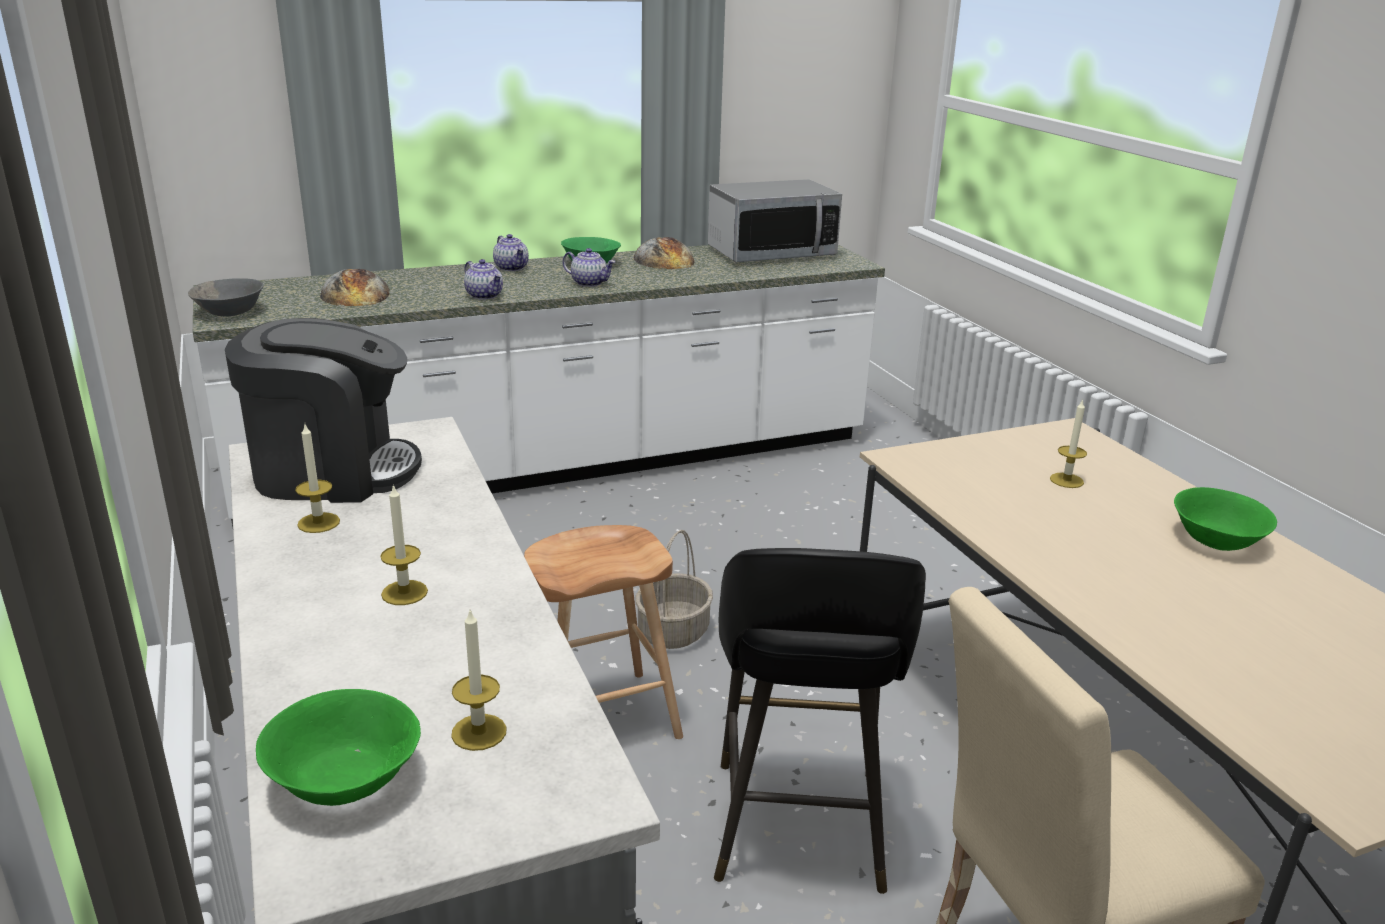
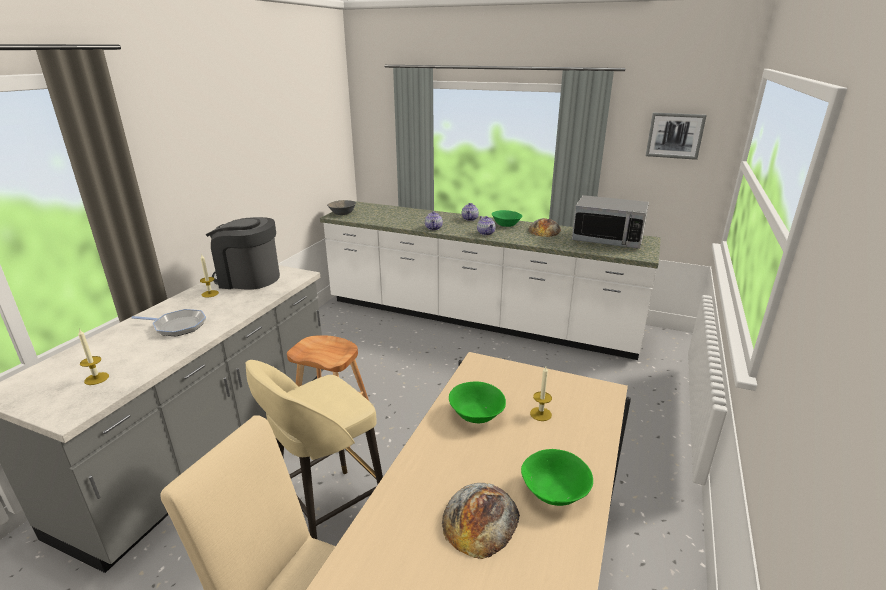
camera: 45 degrees right, 0 degrees up
coffee machine [225,318,422,503] -> coffee machine turned 150 degrees clockwise [206,217,280,290]
green bowl [256,689,421,806] -> green bowl moved to [449,382,506,423]
bread [320,269,390,306] -> bread moved to [442,483,520,559]
candle [380,484,428,605] -> frying pan [131,309,206,336]
basket [635,530,713,649] -> none
black stool [714,548,926,894] -> beige stool [246,360,383,539]
none -> picture [646,112,707,160]

